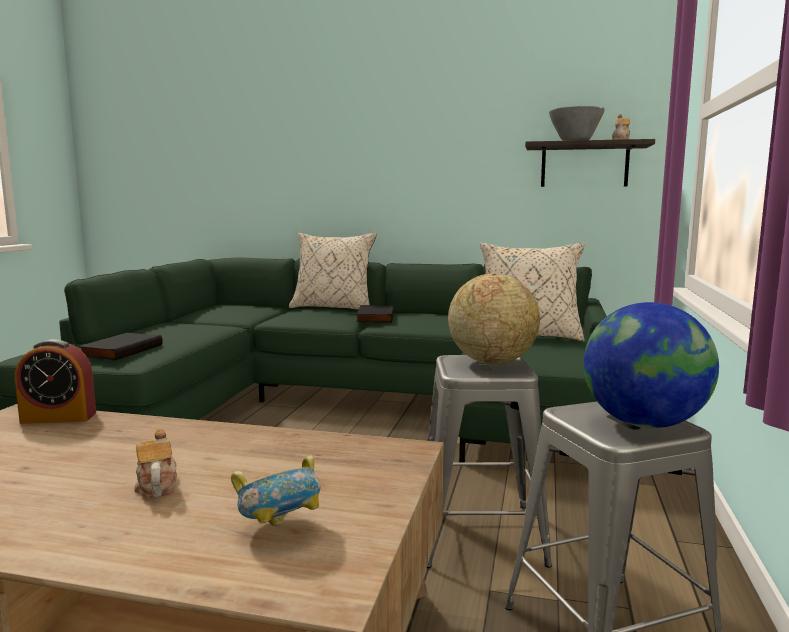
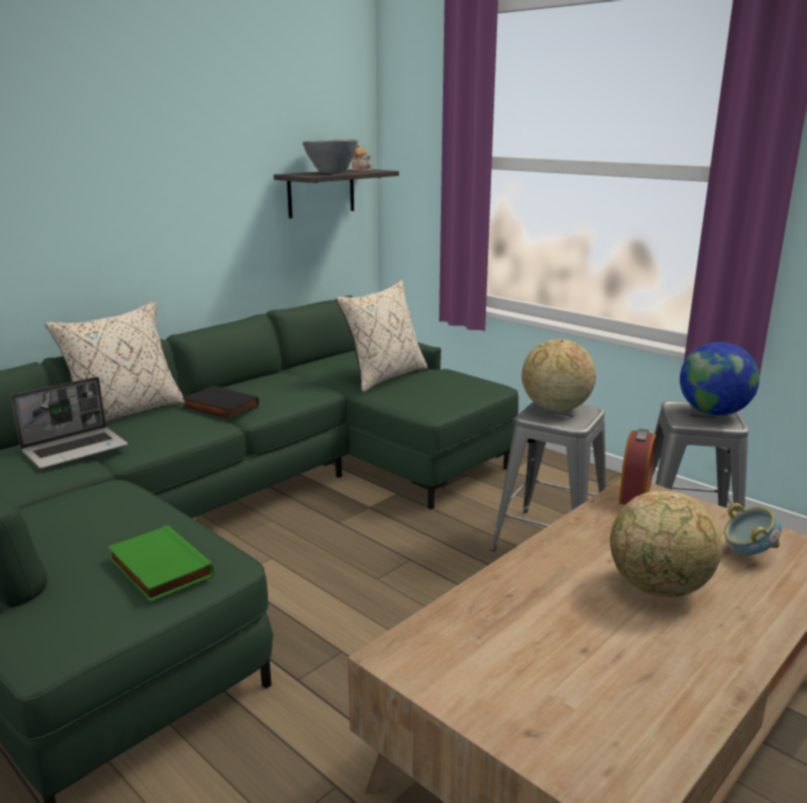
camera: 60 degrees left, 10 degrees up
alarm clock [15,339,96,424] -> alarm clock moved to [619,429,657,505]
black book [78,333,163,360] -> green book [108,525,214,602]
teapot [134,429,177,497] -> globe [610,490,722,597]
none -> laptop [11,377,128,469]

